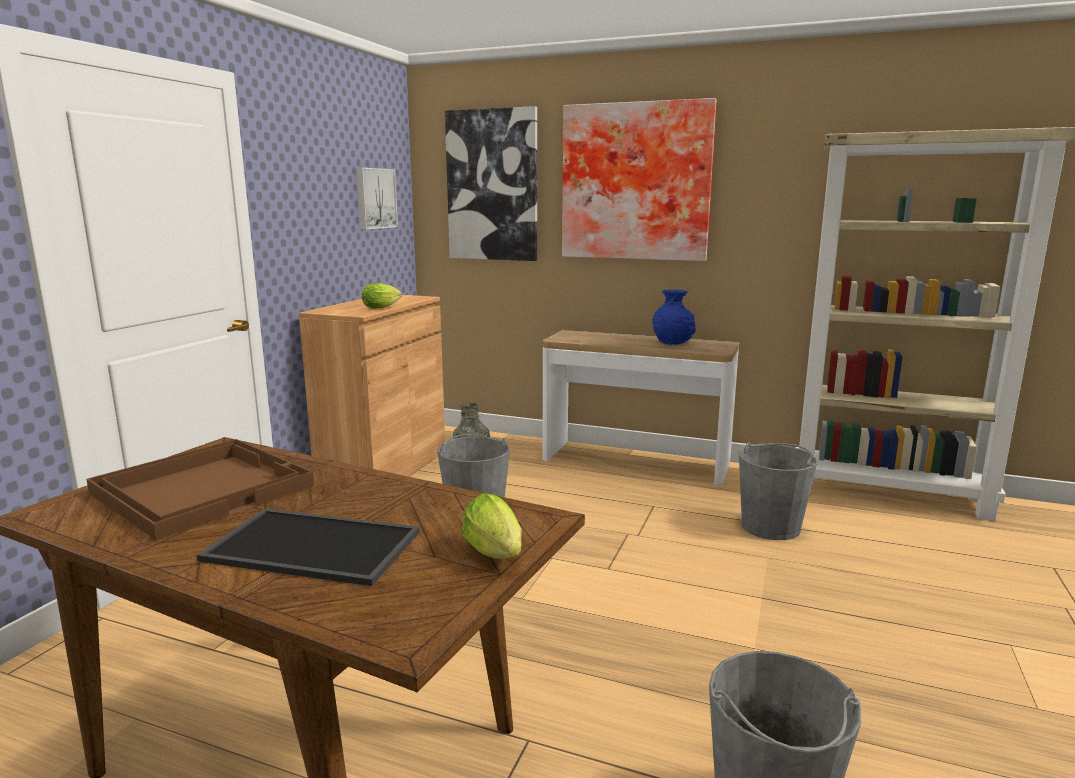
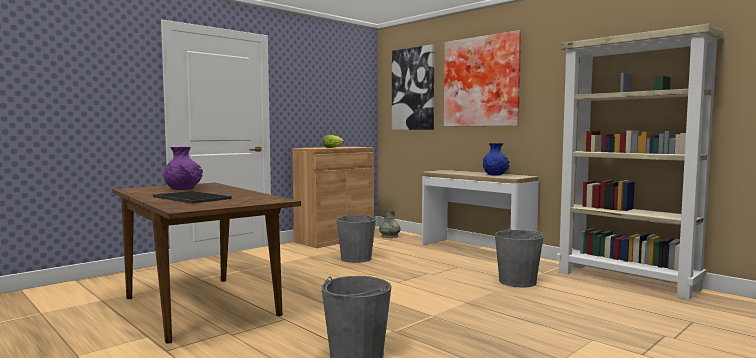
camera: 25 degrees right, 10 degrees down
brown tray [87,439,314,540] -> purple vase [163,147,203,190]
picture [356,168,398,229] -> none
lettuce [462,494,522,559] -> none

